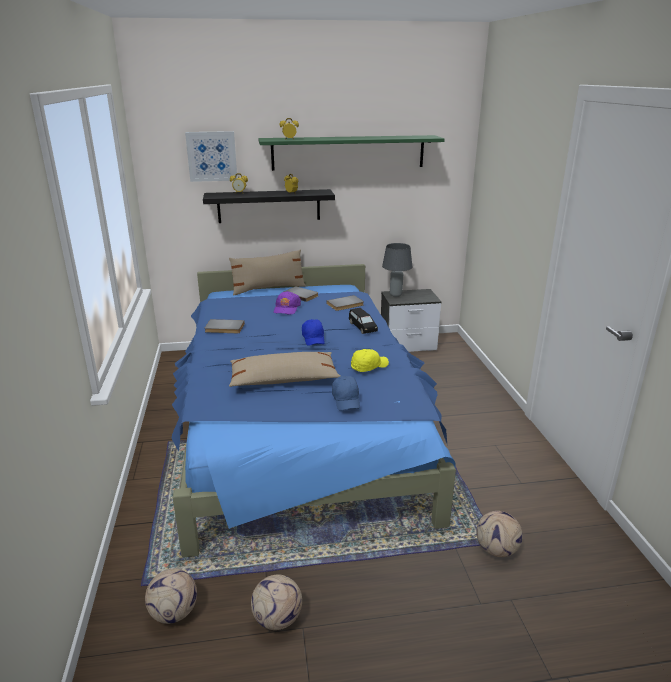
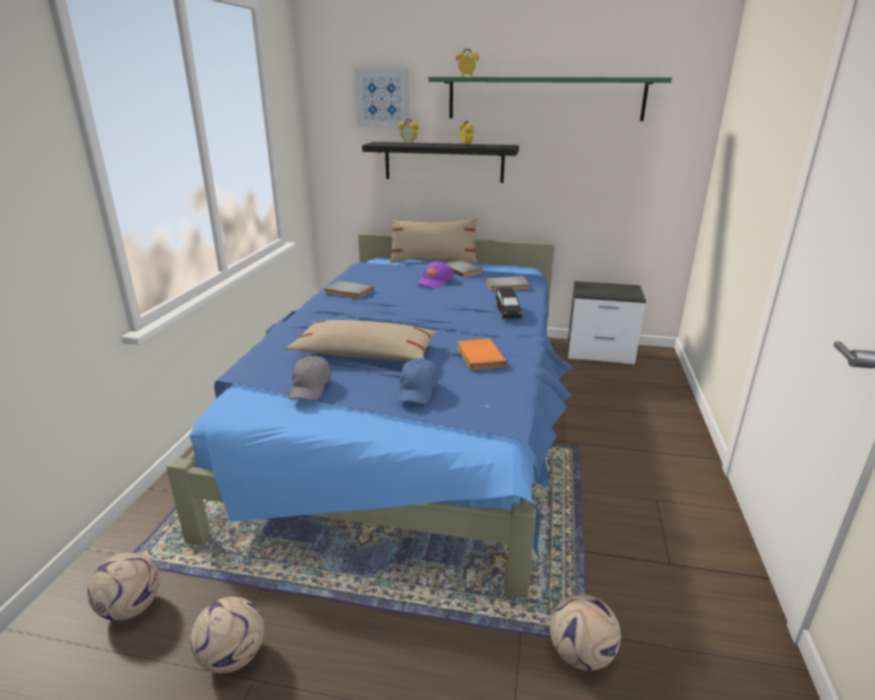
camera: 20 degrees right, 0 degrees up
blue cap [302,319,325,346] -> none
yellow cap [351,349,389,372] -> orange book [457,338,506,370]
grey table lamp [382,243,412,297] -> none
none -> grey cap [289,356,331,401]

